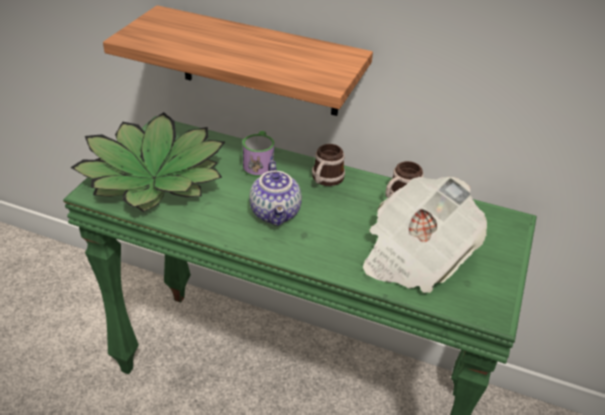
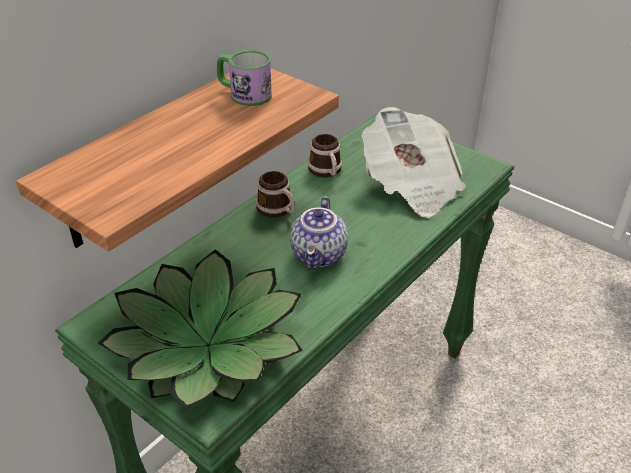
camera: 70 degrees left, 0 degrees up
mug [243,131,274,177] -> mug moved to [217,50,272,106]
teapot [249,160,302,226] -> teapot turned 90 degrees clockwise [290,196,348,269]

